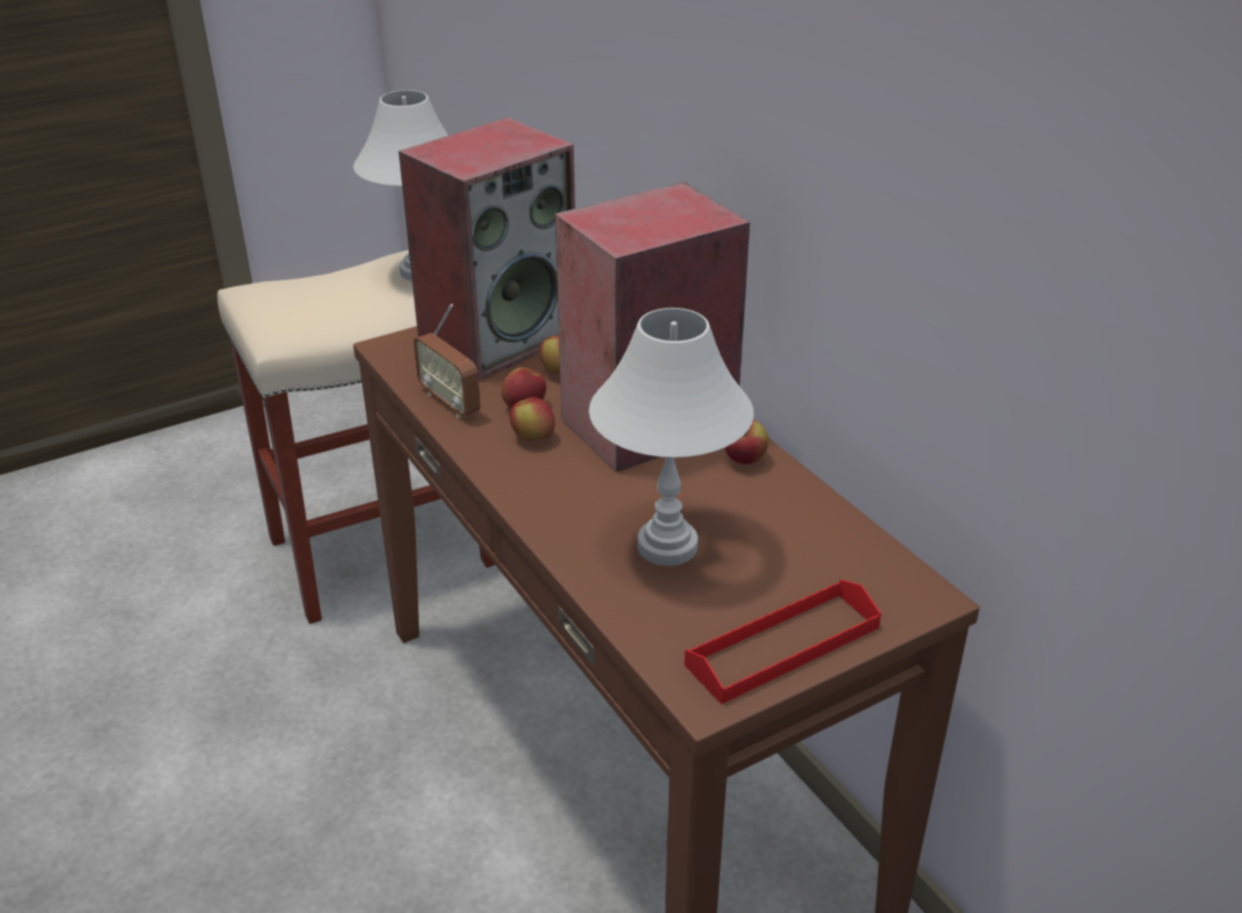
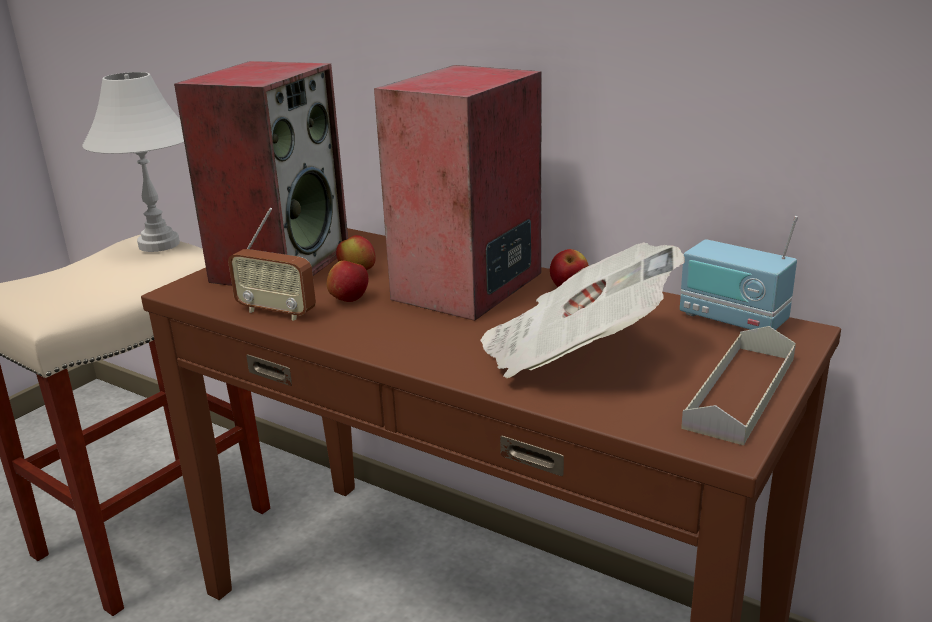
camera: 25 degrees left, 10 degrees down
apple [510,397,555,441] -> none
white table lamp [589,308,754,566] -> newspaper [480,242,685,378]
red tray [684,579,881,704] -> grey tray [681,326,796,445]
none -> radio [680,216,798,330]

